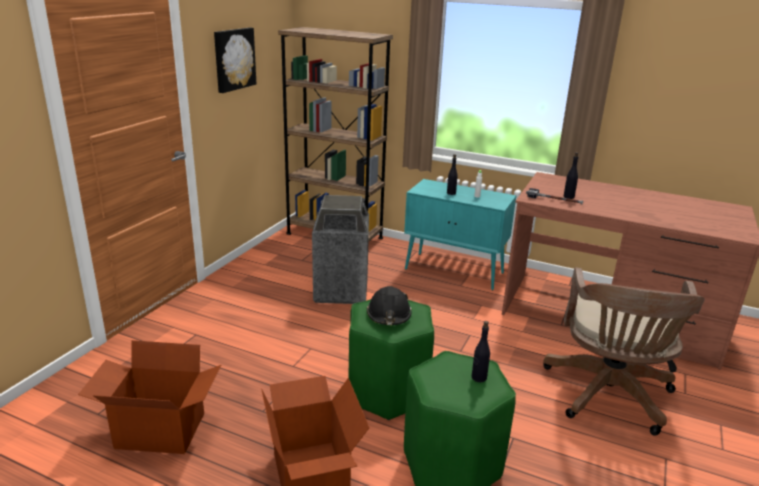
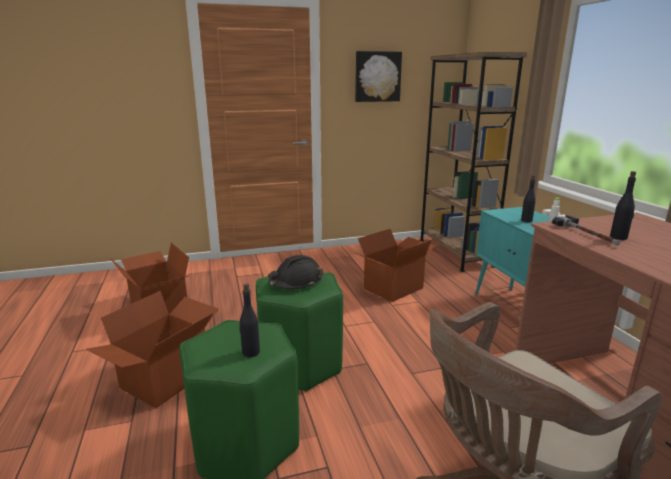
camera: 50 degrees right, 5 degrees down
trash can [312,195,369,304] -> cardboard box [356,229,436,302]

